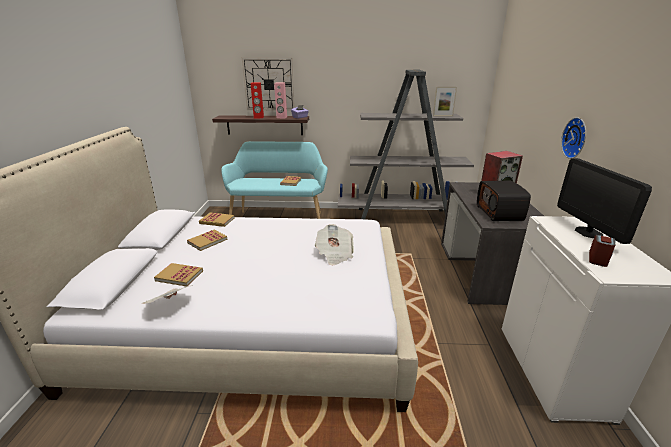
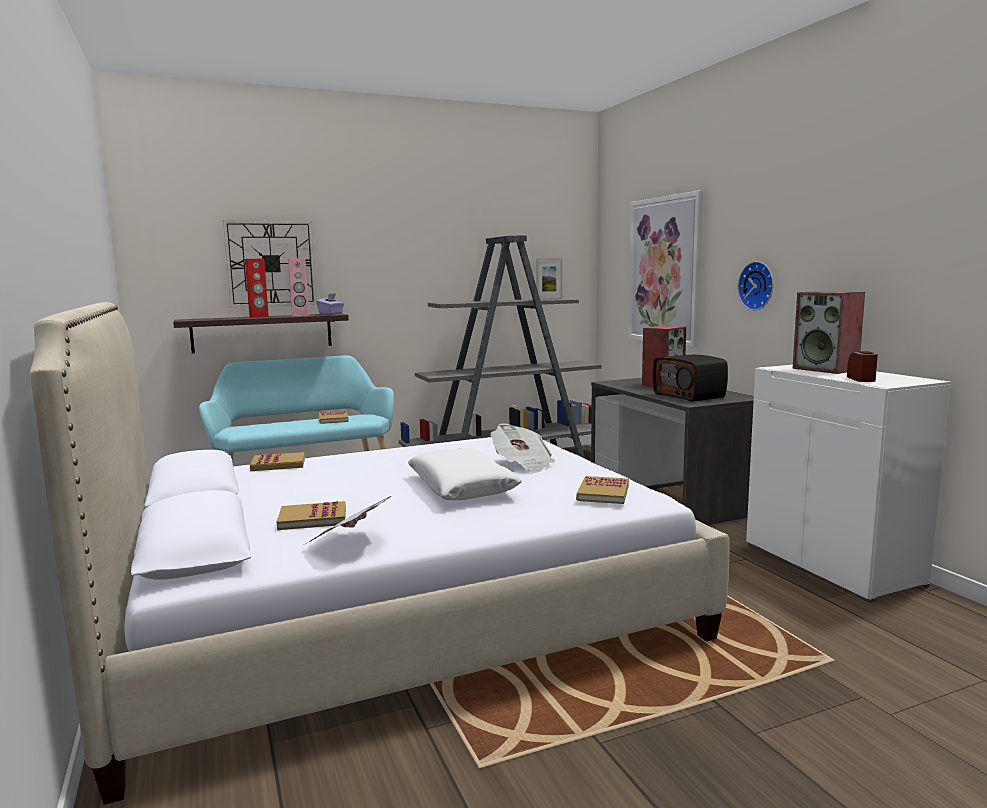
camera: 25 degrees left, 15 degrees down
book [187,230,228,251] -> book moved to [576,476,629,504]
monitor [557,158,652,244] -> speaker [792,291,865,374]
none -> white pillow [408,448,522,500]
none -> picture [628,190,703,347]

